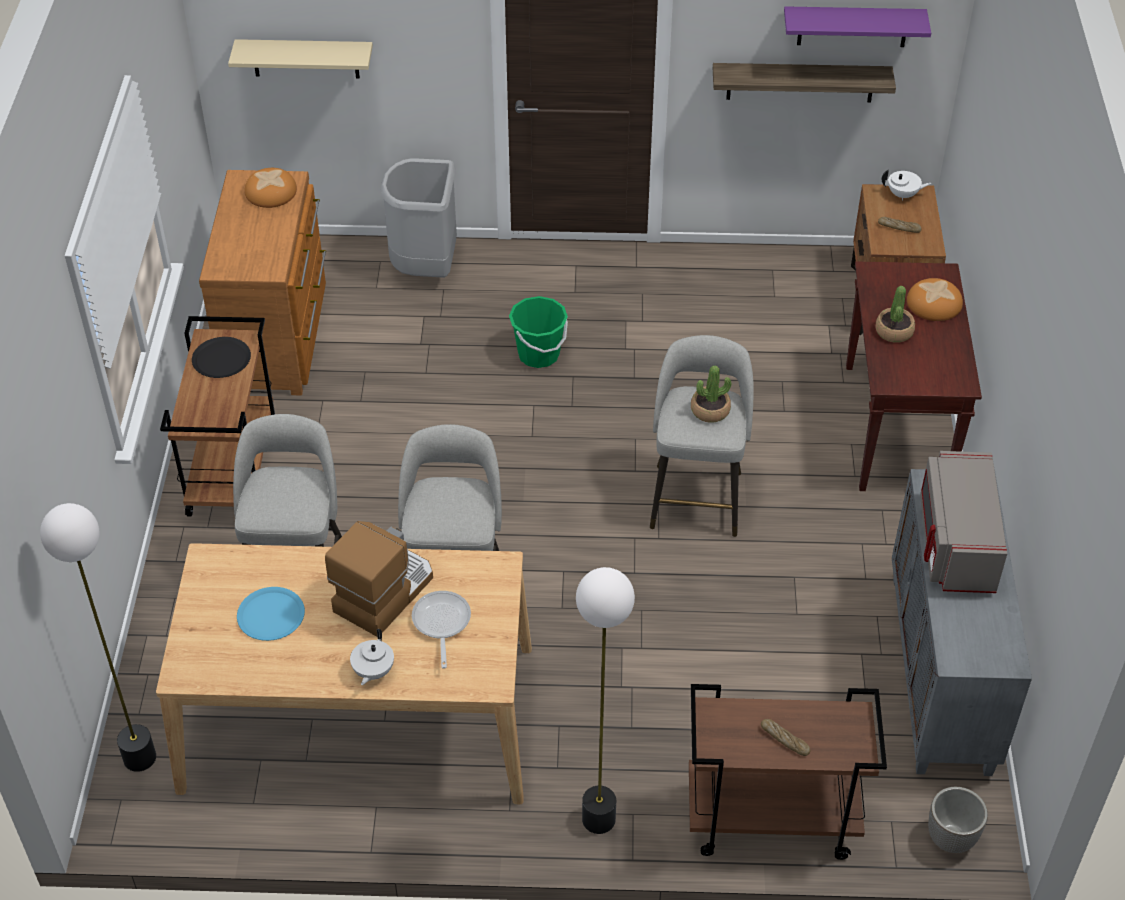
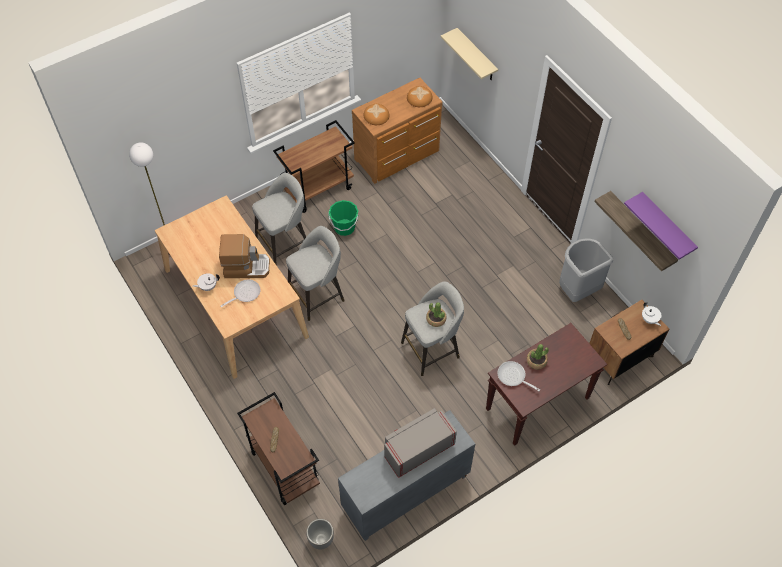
camera: 55 degrees right, 10 degrees up
black plate [192,337,251,378] -> none
blue plate [237,587,305,641] -> none
grey trash can [380,158,457,278] -> grey trash can moved to [559,238,613,302]
green bucket [509,296,568,368] -> green bucket moved to [328,200,358,236]
floor lamp [576,567,635,834] -> none
bread [907,278,963,321] -> bread moved to [364,104,390,125]
none -> frying pan [497,361,540,391]

